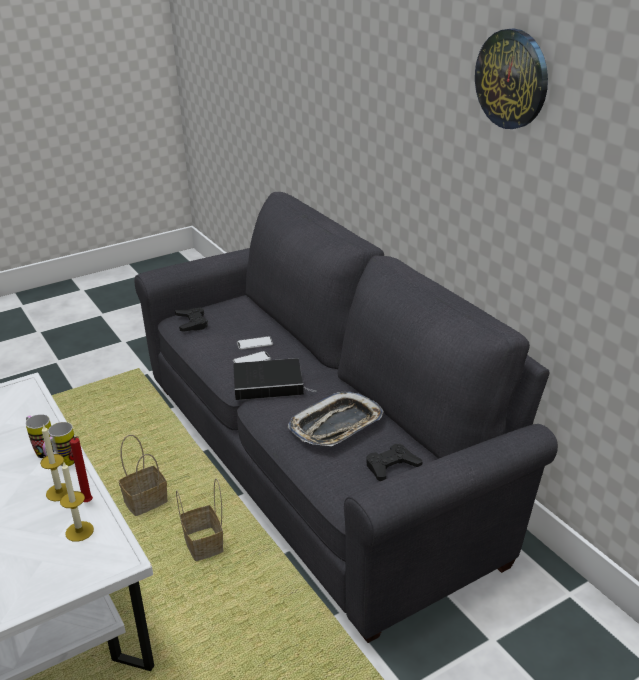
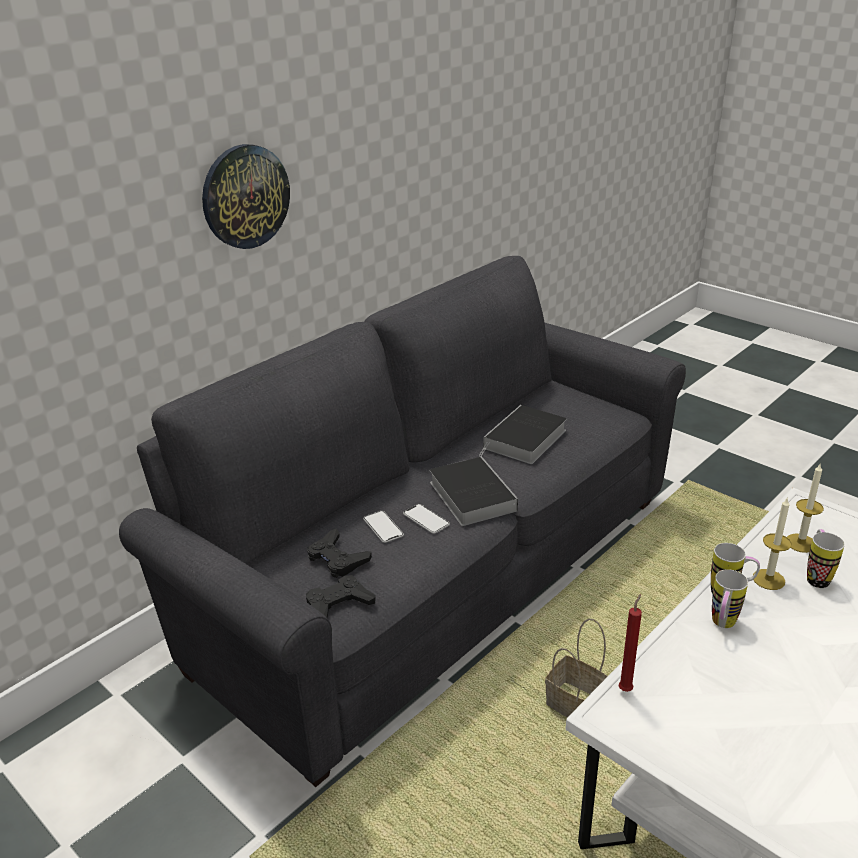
camera: 105 degrees left, 0 degrees up
red candle [70,436,93,502] -> red candle moved to [619,594,642,692]
basket [176,478,223,561] -> none
tray [288,392,384,446] -> book [479,405,567,464]
black game controller [366,444,422,481] -> black game controller moved to [307,528,372,578]
wall clock [475,28,548,129] -> wall clock moved to [202,144,290,249]
none -> mug [807,529,845,588]

